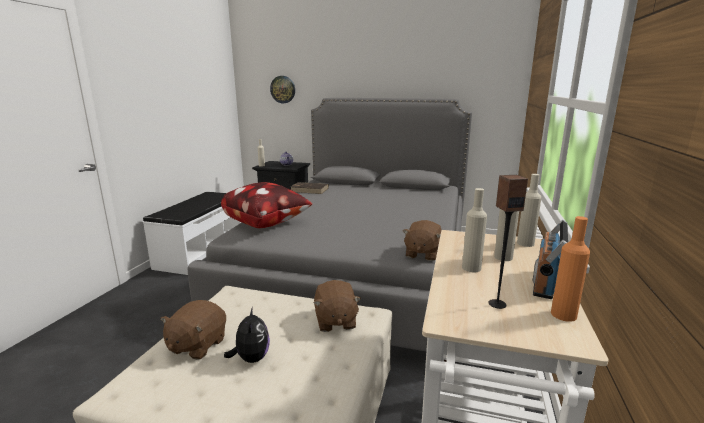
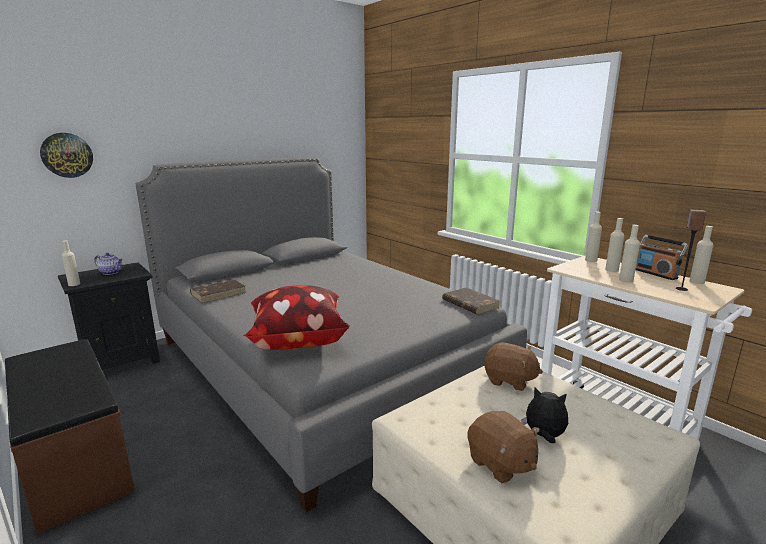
camera: 55 degrees left, 0 degrees up
white bench [143,192,241,275] -> brown bench [5,339,135,534]
brown plush toy [403,220,442,261] -> brown book [442,287,500,315]
orange bottle [551,216,590,322] -> beige bottle [689,226,713,284]

